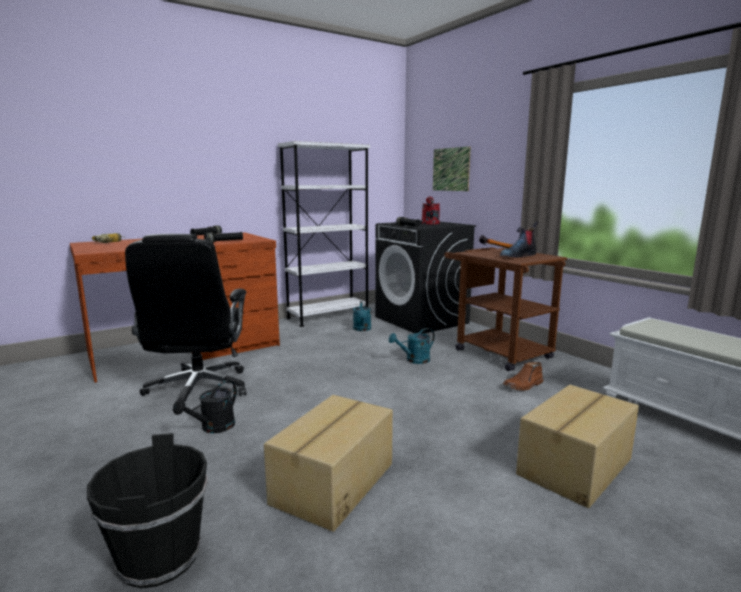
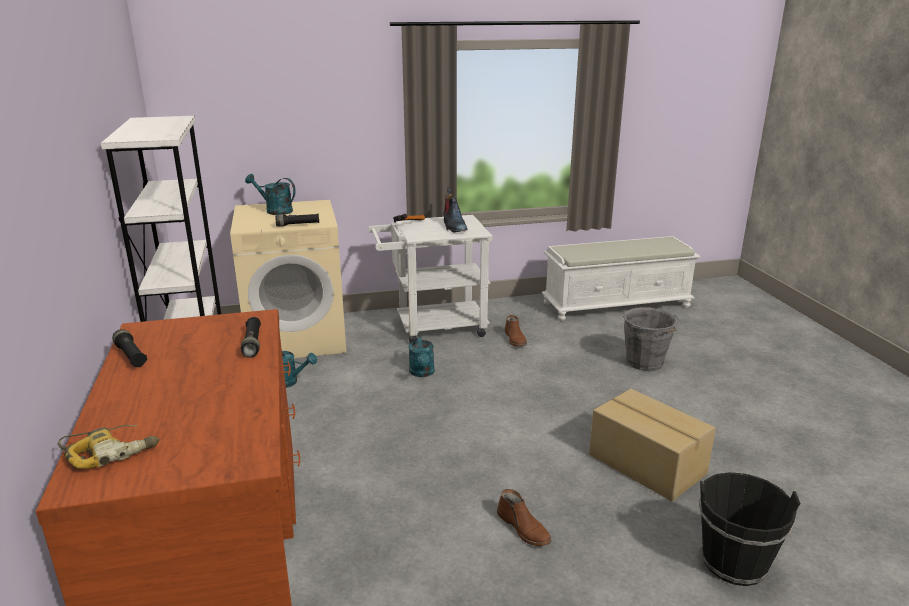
camera: 70 degrees left, 10 degrees up
black office chair [125,234,246,403] -> none
black watering can [173,380,237,433] -> brown boot [497,489,552,546]
black washing machine [375,222,476,334] -> beige washing machine [230,200,346,358]
red watering can [421,197,440,224] -> turquoise watering can [245,174,296,215]
picture [433,146,471,191] -> none
brown cart [444,247,567,371] -> white cart [368,215,492,343]
cardboard box [516,385,639,508] -> grey bucket [623,307,679,371]

